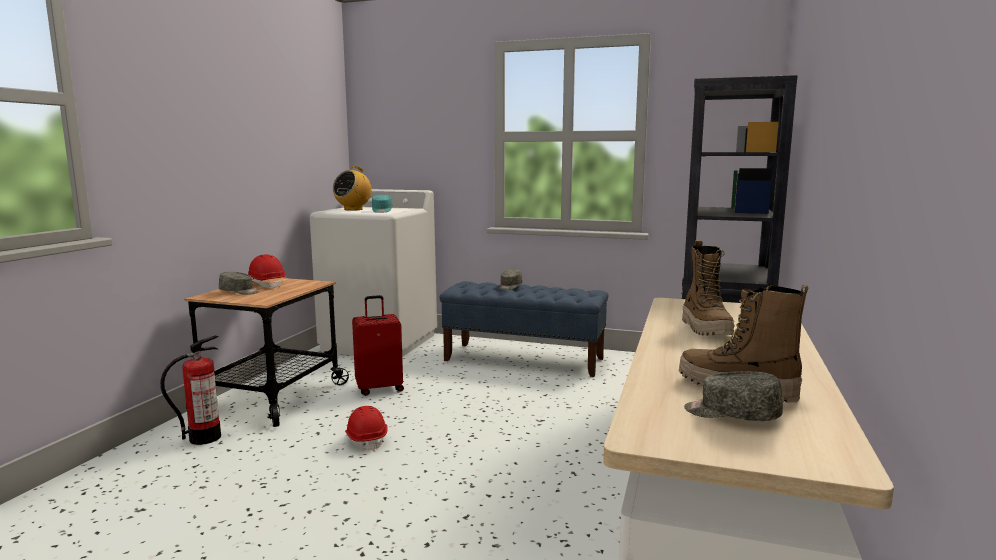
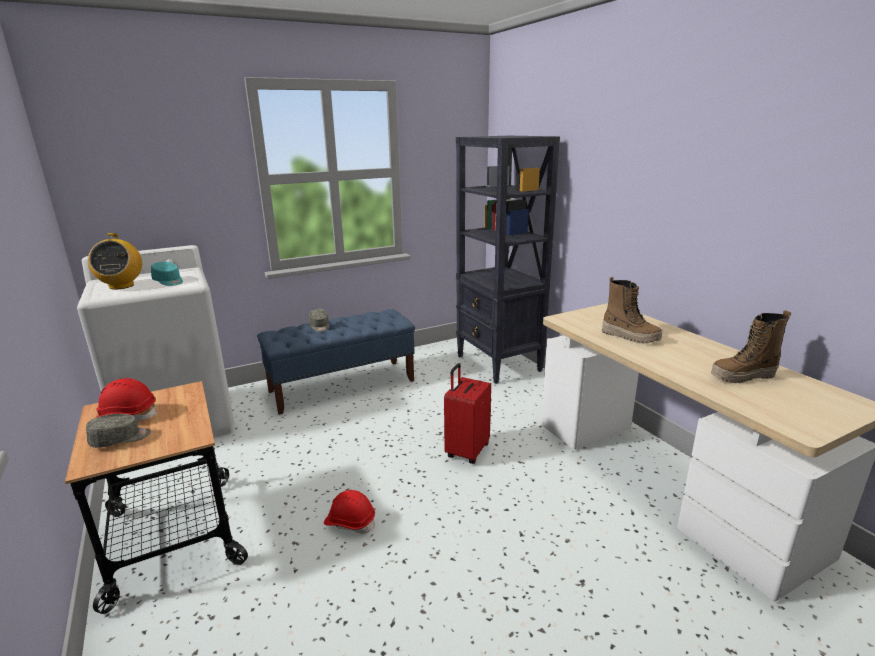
camera: 45 degrees left, 10 degrees up
fire extinguisher [160,335,221,445] -> none
red suitcase [352,295,404,396] -> red suitcase moved to [444,364,491,464]
grey cap [684,371,783,421] -> none

